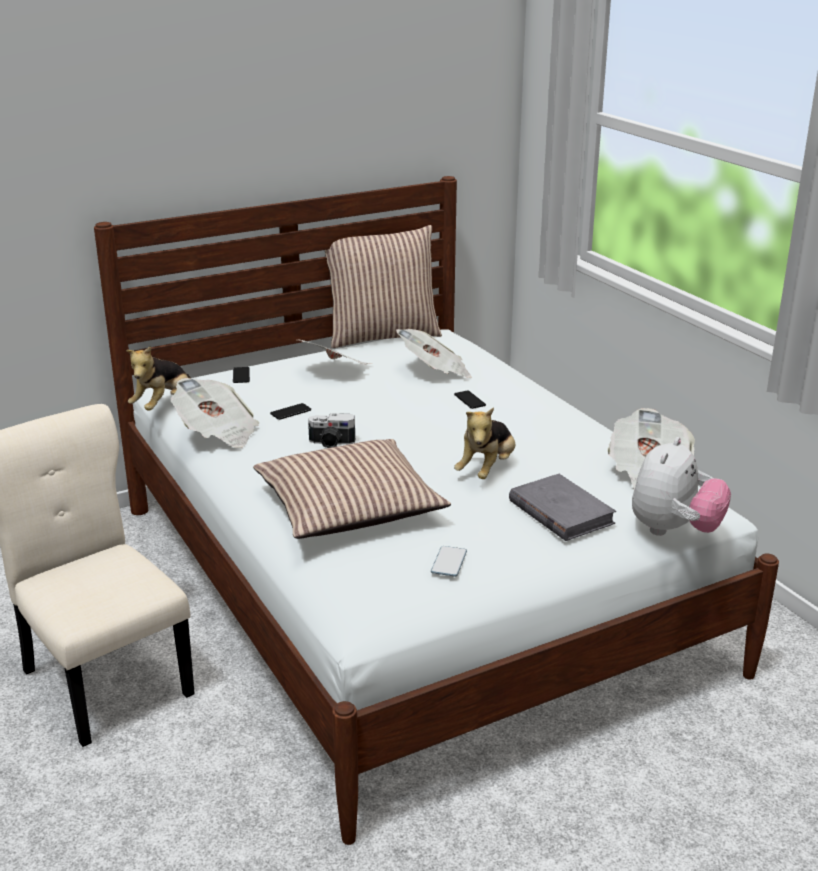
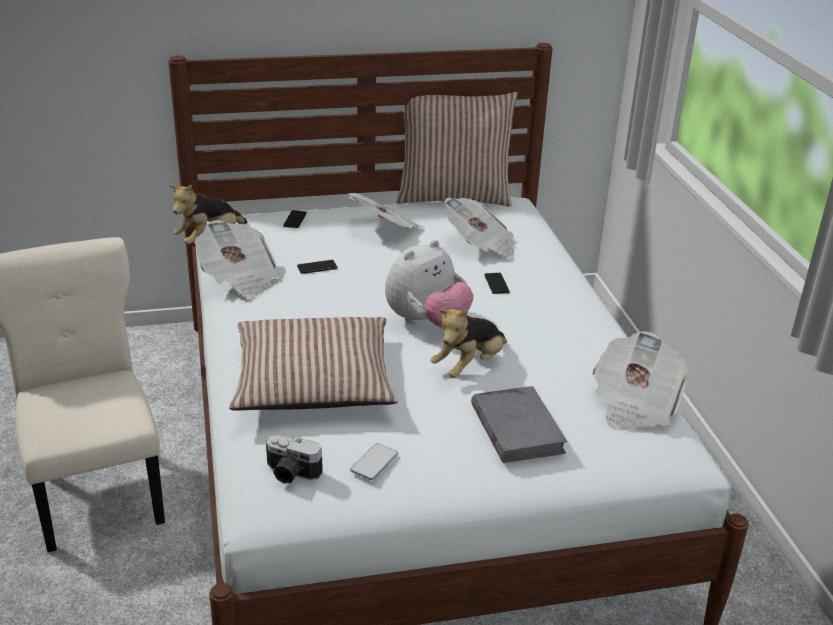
camera: 15 degrees right, 5 degrees up
camera [308,413,355,448] -> camera moved to [266,435,323,484]
plush toy [632,437,731,536] -> plush toy moved to [385,240,474,328]

